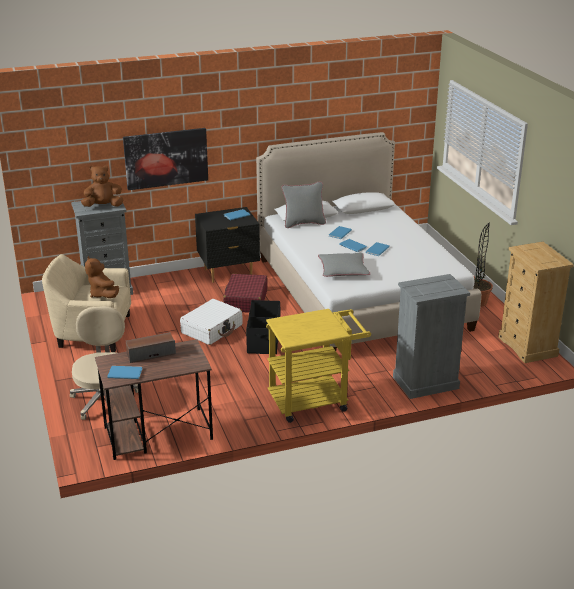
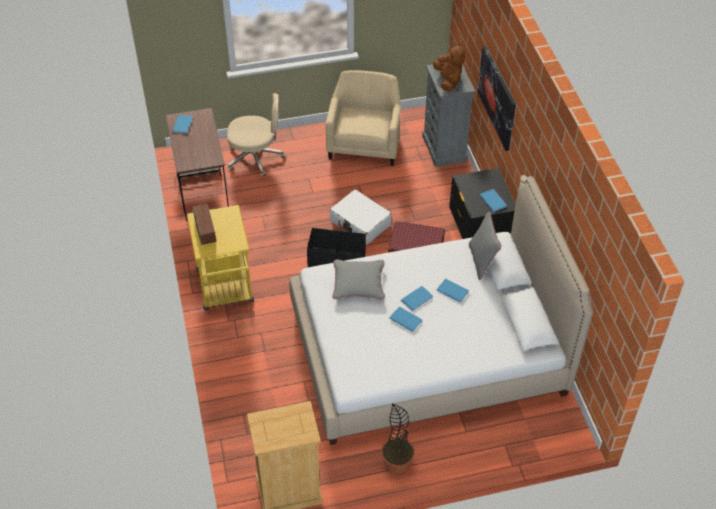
camera: 95 degrees right, 20 degrees up
brown plush toy [85,256,119,298] -> none
speaker [126,332,176,363] -> speaker moved to [192,204,216,245]
grey dresser [393,274,470,399] -> none

